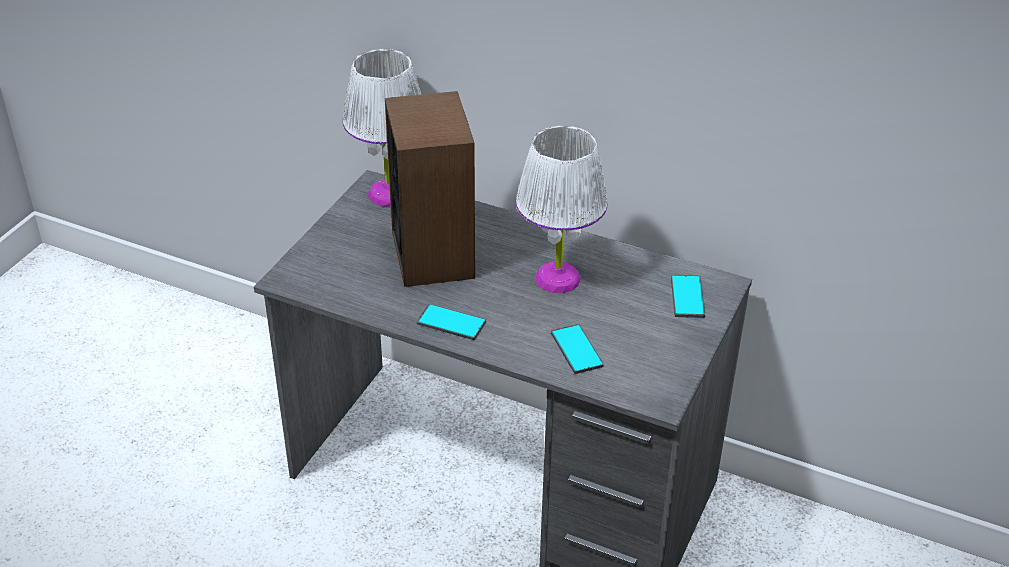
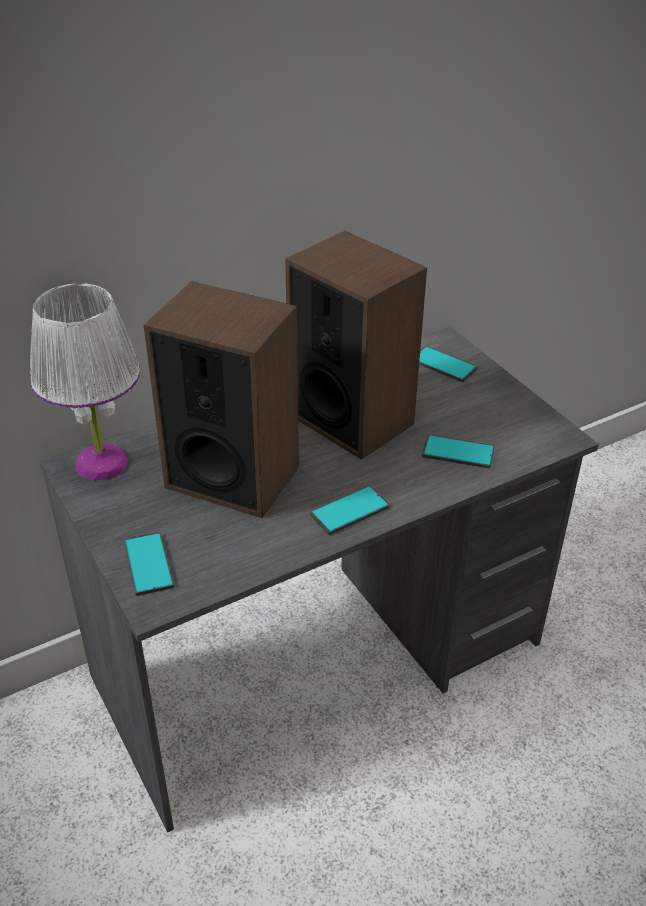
camera: 55 degrees left, 0 degrees up
white table lamp [516,126,608,293] -> speaker [285,231,427,460]
none -> phone [124,532,174,596]

